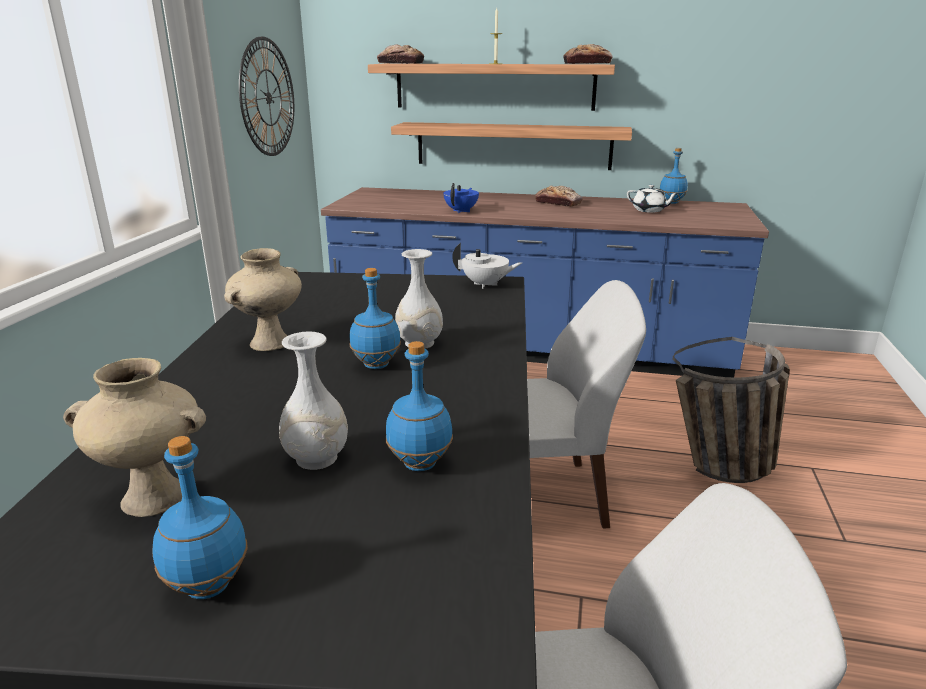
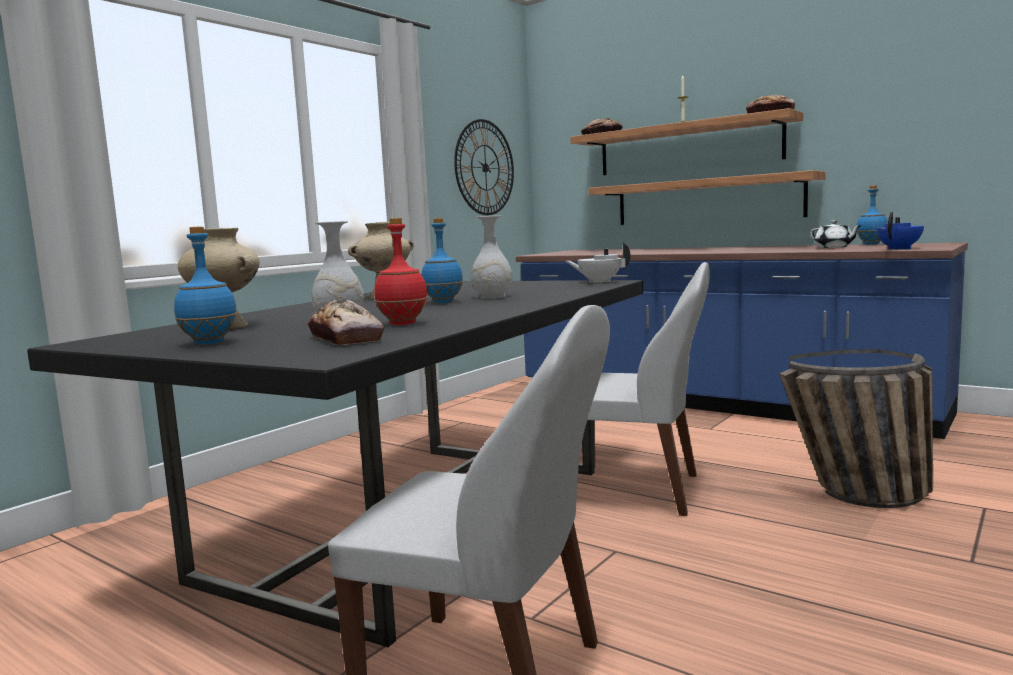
camera: 25 degrees right, 15 degrees down
blue bottle [386,341,453,471] -> red bottle [374,218,428,325]
blue teapot [443,183,479,213] -> blue teapot moved to [876,212,924,250]
white teapot [452,243,522,289] -> white teapot turned 150 degrees clockwise [566,243,631,283]
bread [535,185,582,207] -> bread moved to [308,300,384,345]

